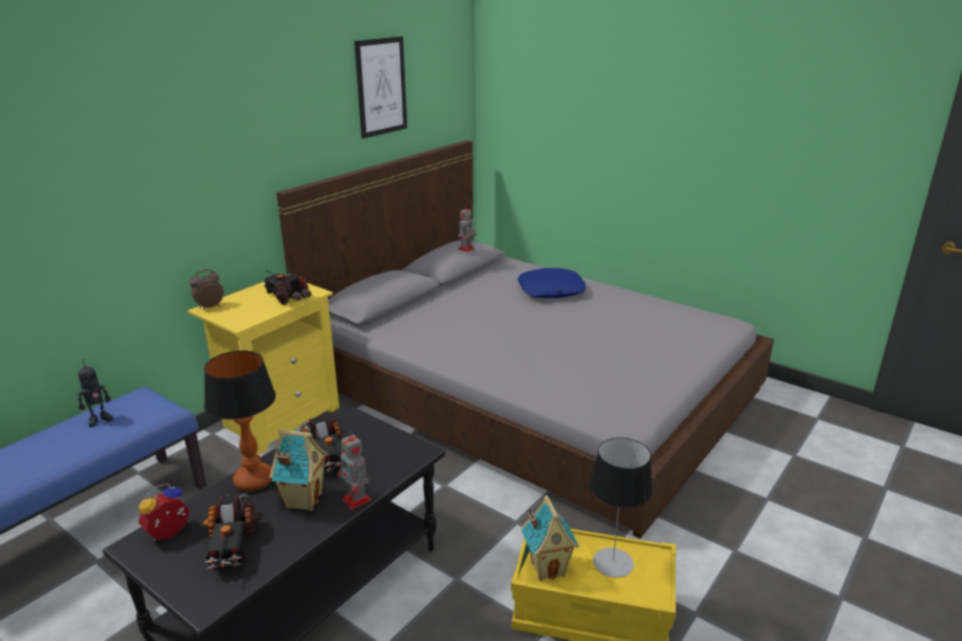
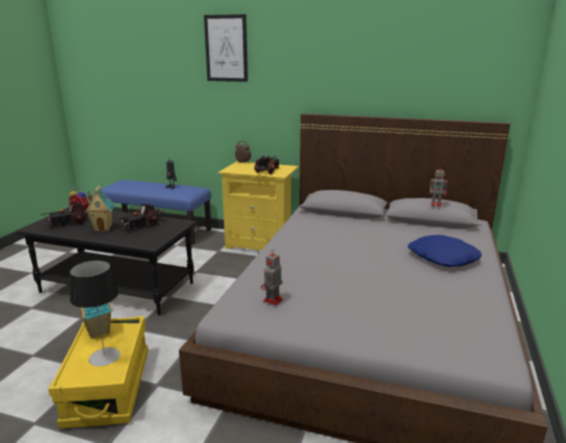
camera: 70 degrees right, 5 degrees down
table lamp [204,350,276,491] -> none
toy robot [337,431,371,510] -> toy robot moved to [261,249,283,305]
picture [354,36,407,139] -> picture moved to [204,14,248,82]

